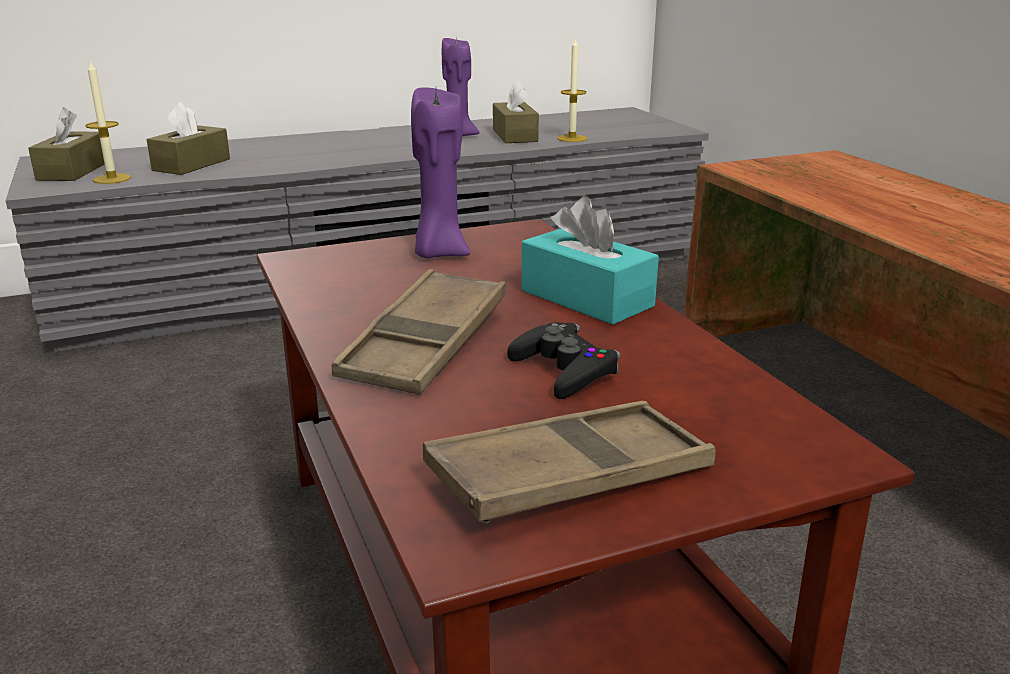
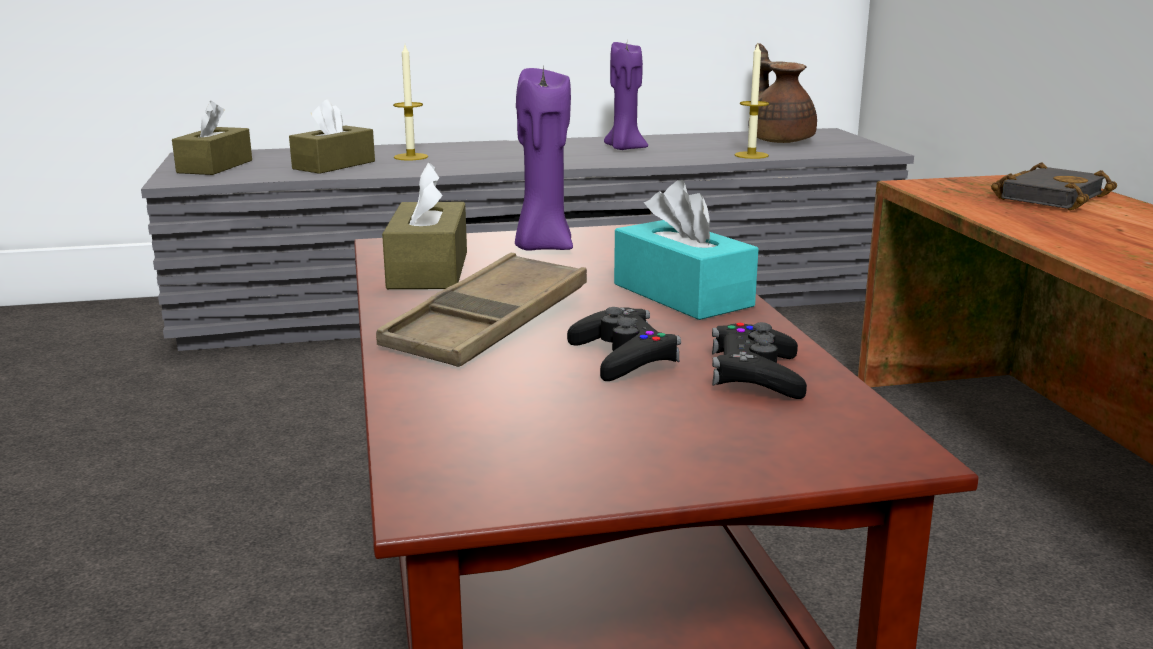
camera: 10 degrees right, 5 degrees down
candle [85,60,131,184] -> candle moved to [393,45,428,160]
brown tray [423,401,716,523] -> none
brown tissue box [493,80,539,143] -> brown tissue box moved to [382,162,467,289]
none -> black game controller [712,322,807,399]
none -> brown teapot [748,43,817,143]
none -> black book [991,162,1117,210]

